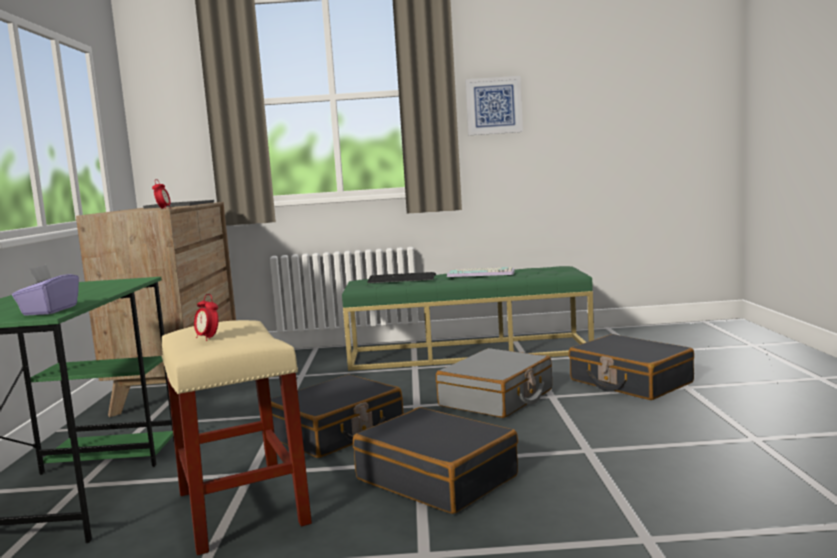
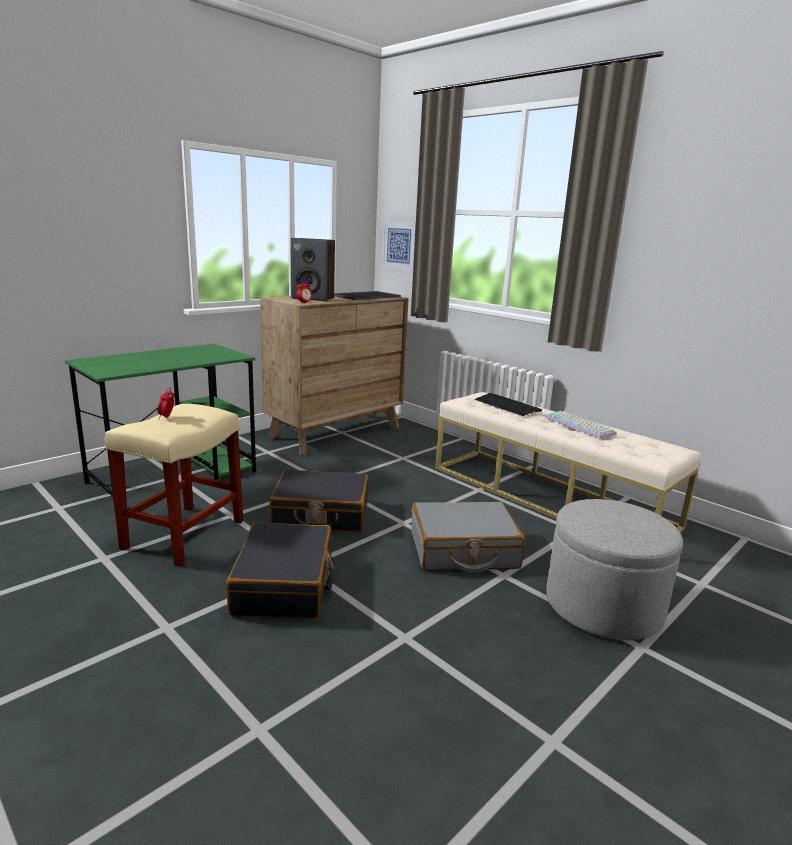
camera: 45 degrees right, 10 degrees up
purple tissue box [12,265,79,316] -> none
green bench [342,266,594,371] -> beige bench [435,392,701,533]
picture [465,76,523,135] -> picture moved to [382,221,416,270]
black suitcase [569,334,694,400] -> grey ottoman [546,499,683,640]
none -> speaker [291,238,335,301]

